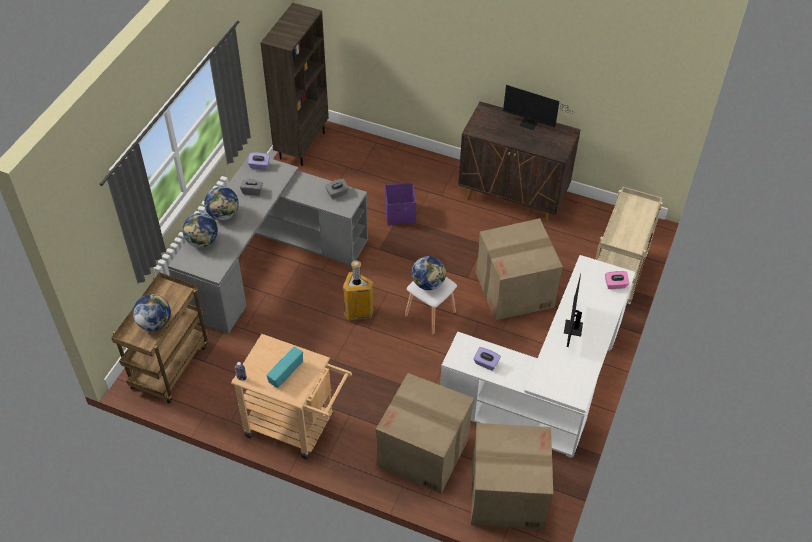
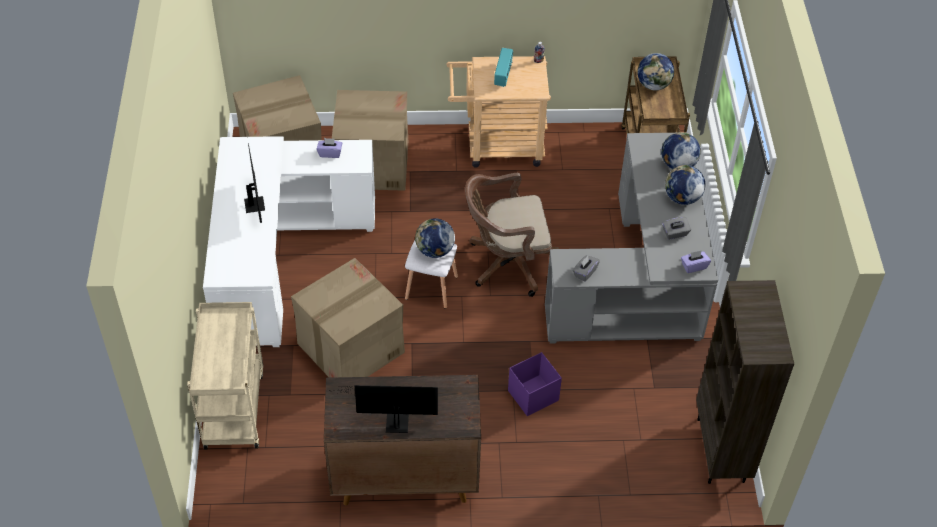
camera: 155 degrees right, 0 degrees up
trash can [343,260,374,320] -> brown office chair [465,173,559,297]
pink tissue box [605,271,629,289] -> none

